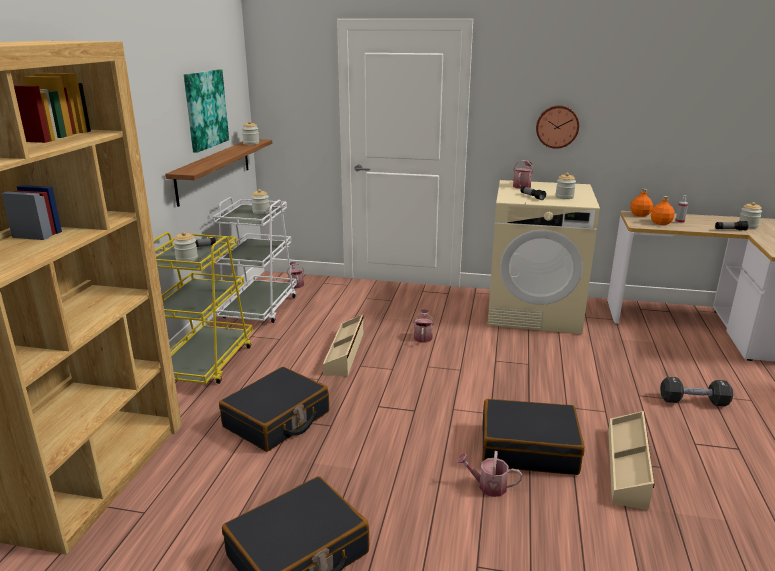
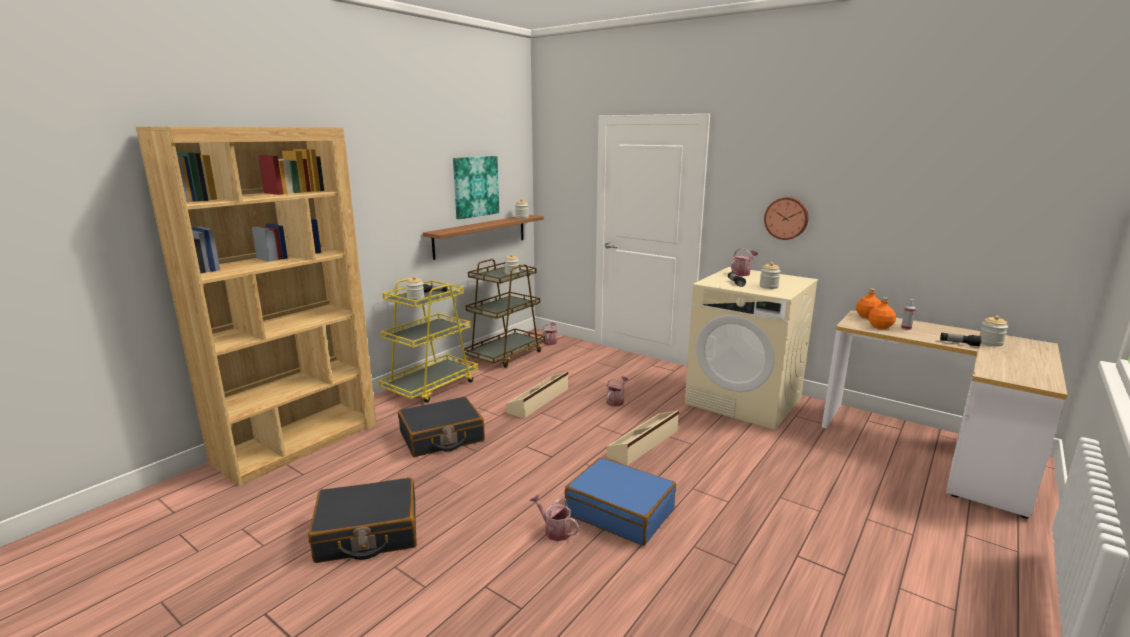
camera: 25 degrees right, 5 degrees down
white cart [212,197,297,323] -> brown cart [464,259,545,368]
black suitcase [482,399,585,475] -> blue suitcase [565,457,676,546]
beige storage box [608,411,655,510] -> beige storage box moved to [607,410,679,466]
black dumbbell [660,377,733,406] -> none

